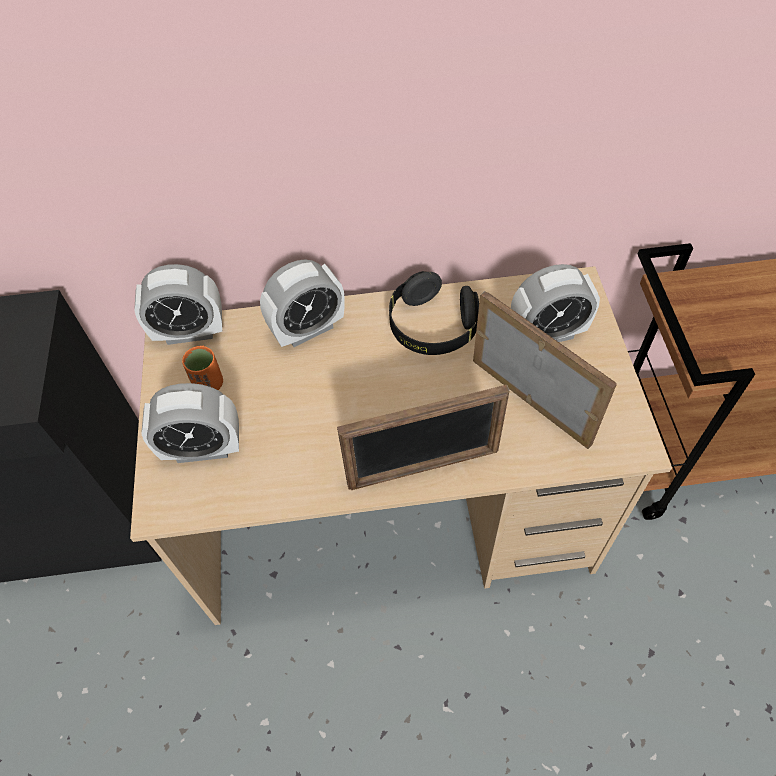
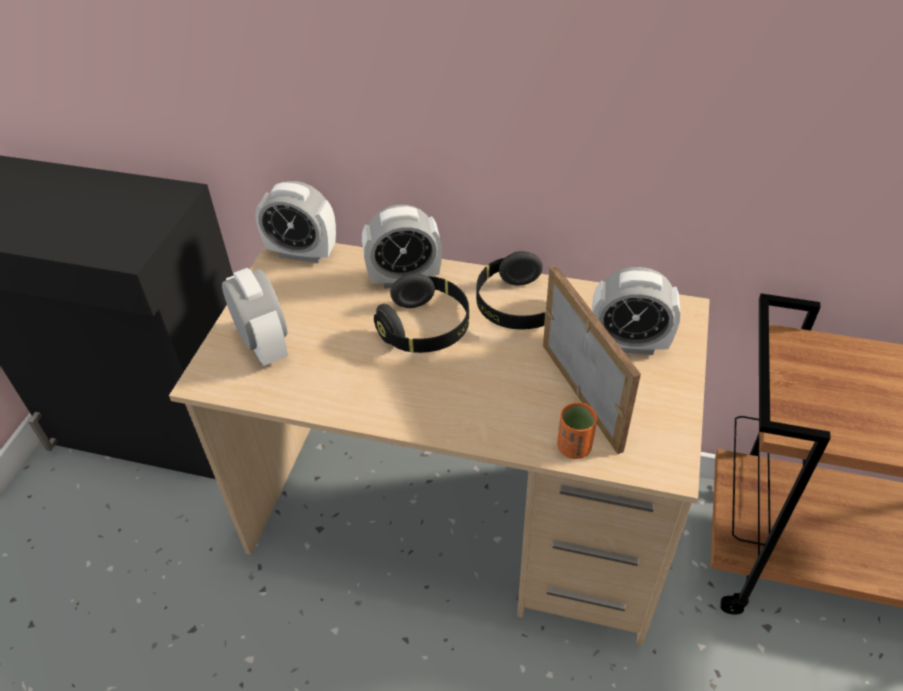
camera: 20 degrees right, 10 degrees down
alarm clock [141,383,239,463] -> alarm clock turned 135 degrees counterclockwise [222,268,288,366]
orange cup [182,346,223,390] -> orange cup moved to [557,403,597,459]
picture frame [337,385,510,490] -> none
none -> black headphones [374,273,469,353]

